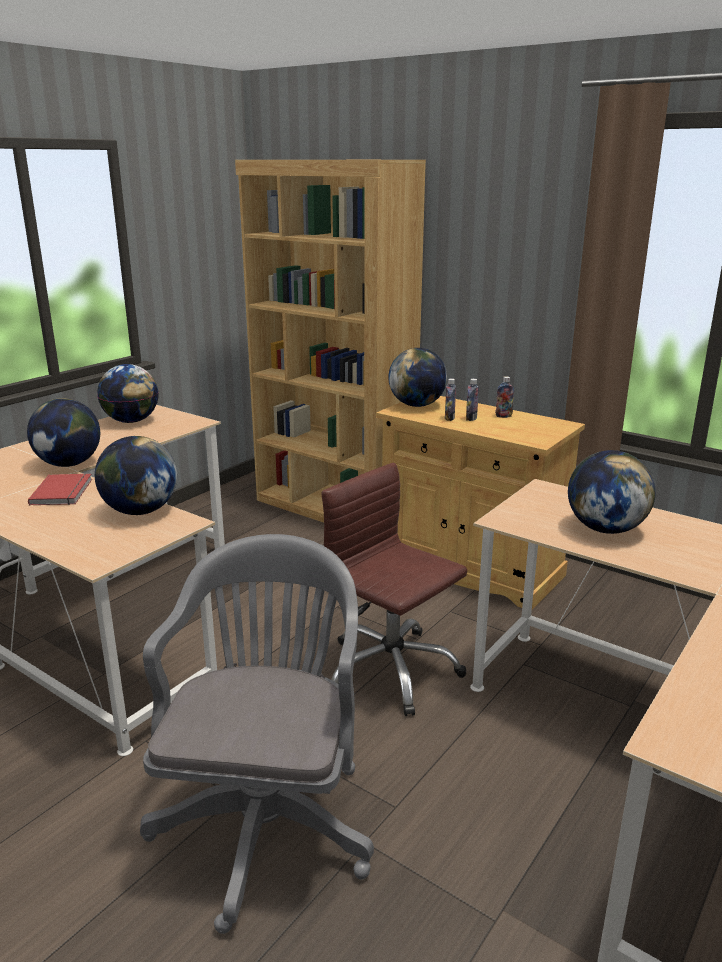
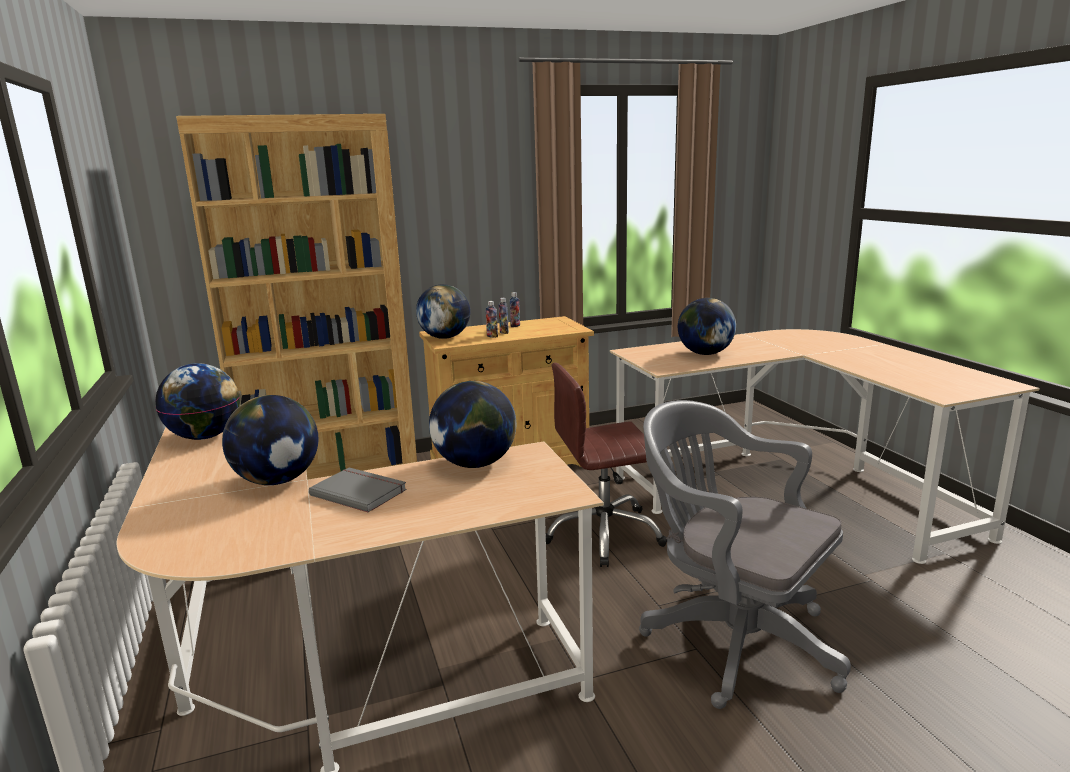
camera: 55 degrees left, 5 degrees down
red book [28,473,92,505] -> grey book [309,467,407,513]

